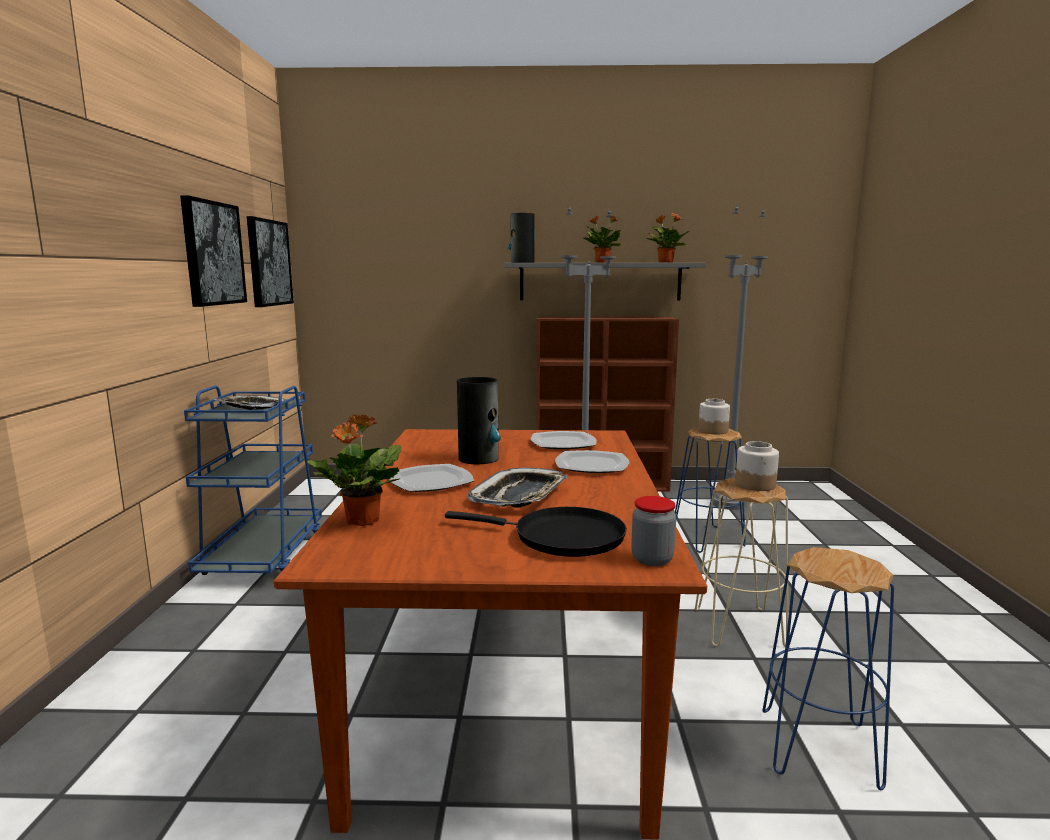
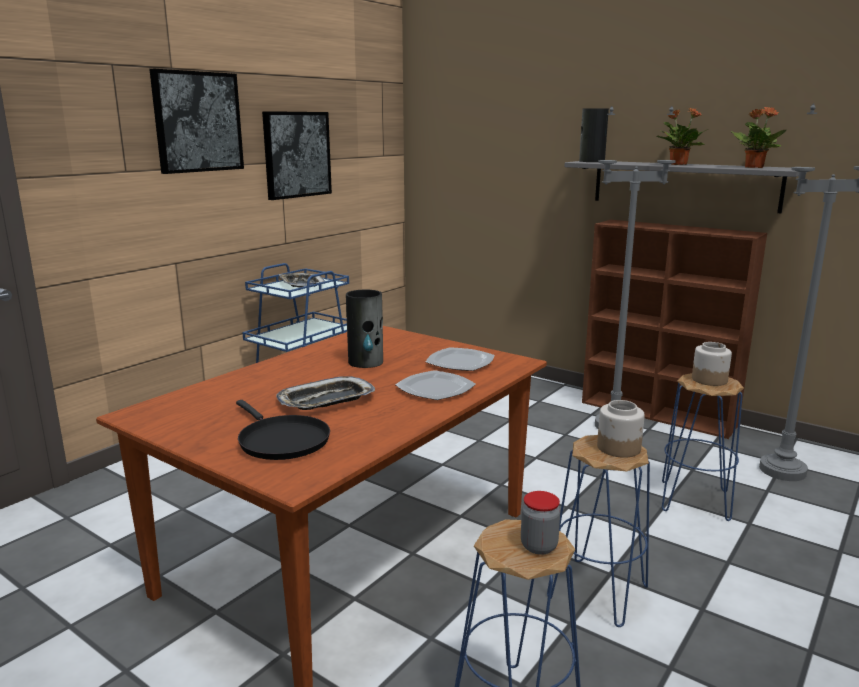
camera: 35 degrees right, 5 degrees up
picture [247,216,294,307] -> picture moved to [149,69,244,174]
potted plant [307,414,402,526] -> none
plate [390,464,474,492] -> none
jar [631,496,676,566] -> jar moved to [521,491,560,555]
beige stool [695,478,788,647] -> blue stool [547,435,650,627]

